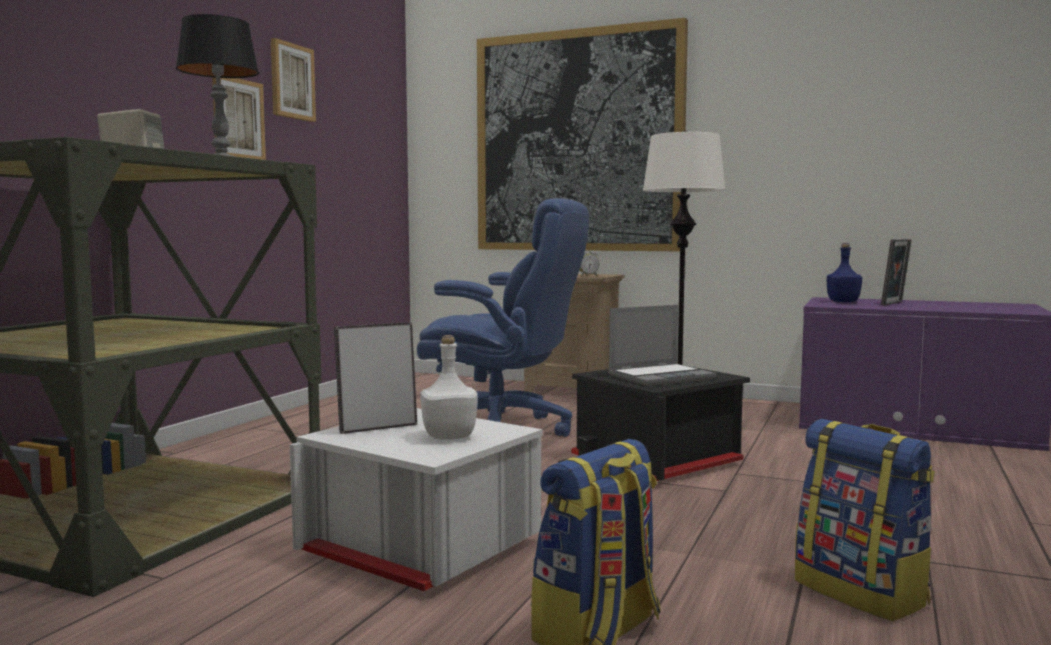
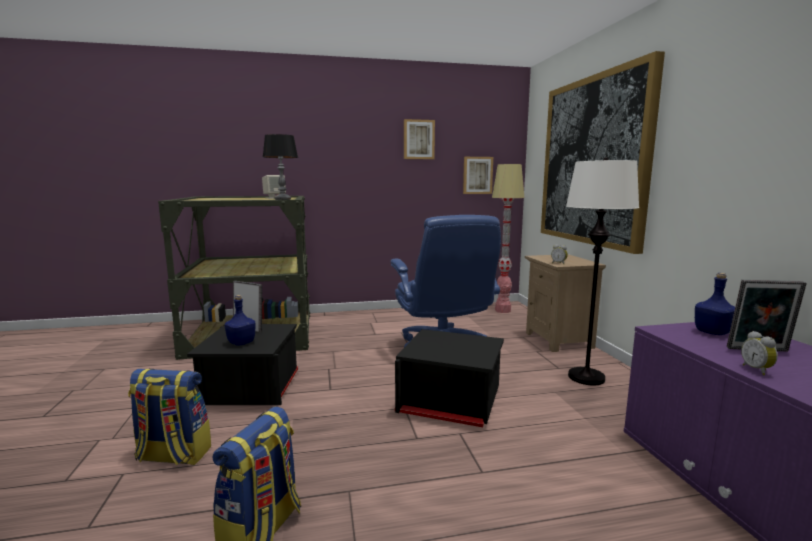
camera: 55 degrees right, 5 degrees up
picture [212,77,266,160] -> picture moved to [463,157,493,194]
white storage box [290,408,543,592] -> black storage box [187,324,298,405]
white bottle [420,335,478,440] -> blue bottle [224,295,256,346]
laptop [608,305,716,386] -> none
none -> floor lamp [492,164,524,313]
none -> alarm clock [741,331,778,375]

